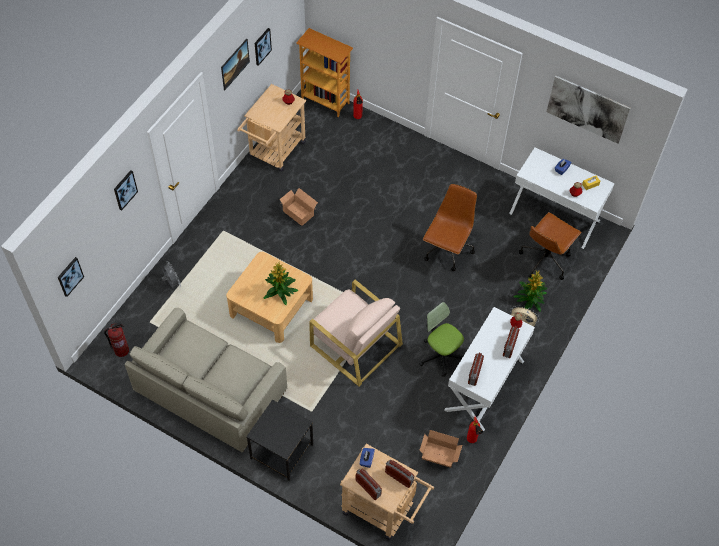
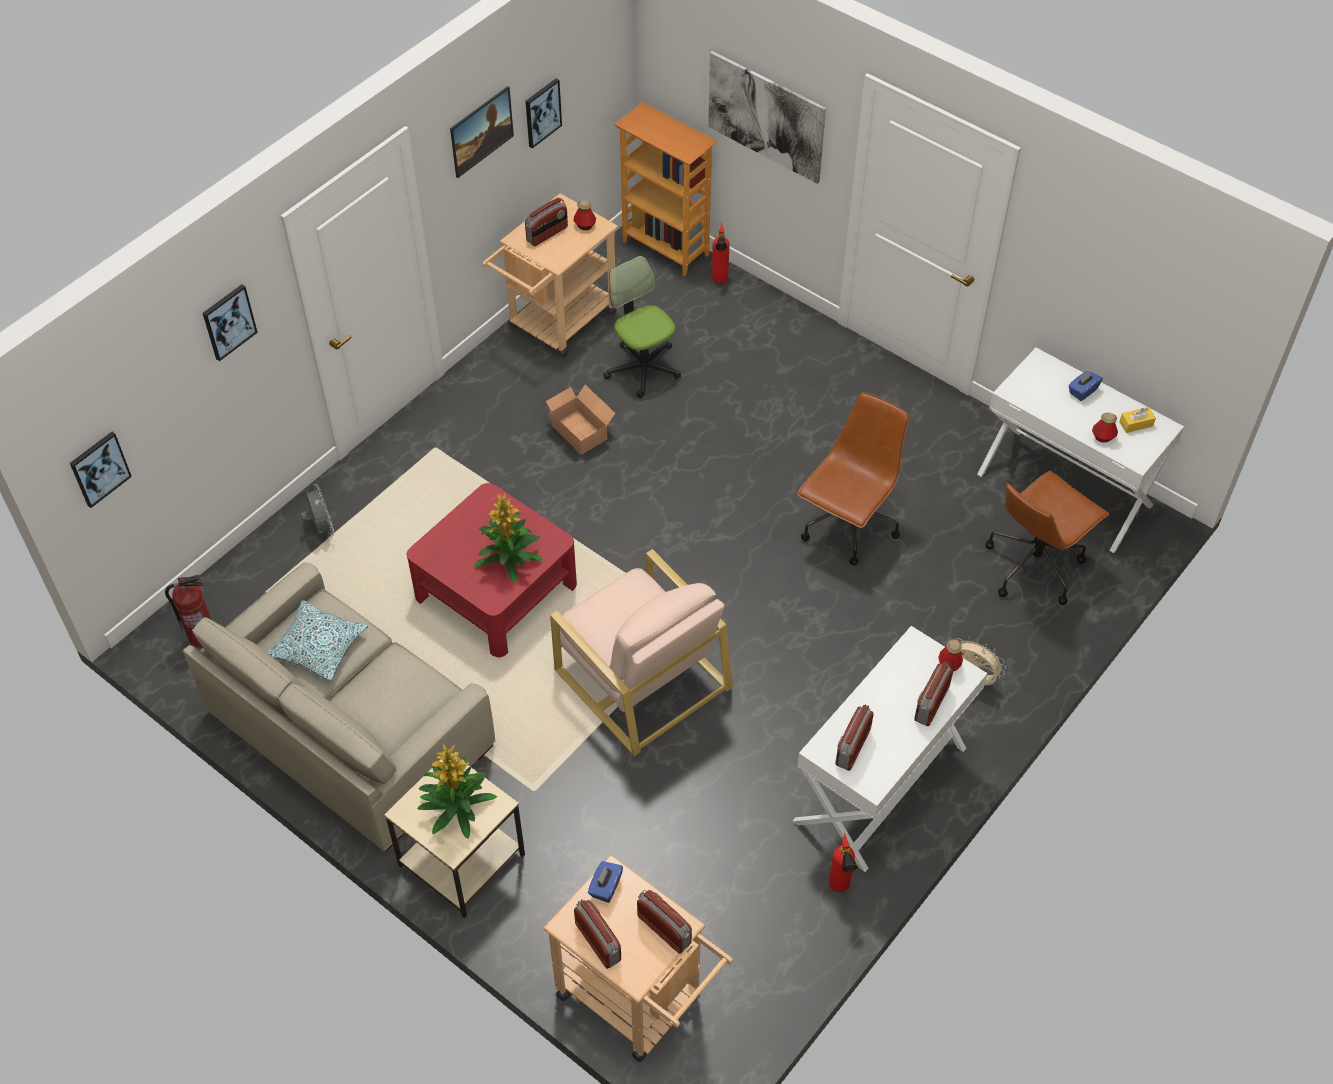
camera: 10 degrees right, 5 degrees down
beige coffee table [226,252,313,343] -> red coffee table [406,483,577,657]
black side table [246,400,313,481] -> beige side table [384,753,525,918]
office chair [419,302,464,377] -> office chair moved to [603,256,681,398]
cardboard box [420,430,462,468] -> none
potted plant [514,270,548,312] -> potted plant moved to [417,744,497,839]
picture [547,76,631,144] -> picture moved to [708,51,826,184]
none -> pillow [267,601,368,680]
none -> radio [525,198,568,246]

